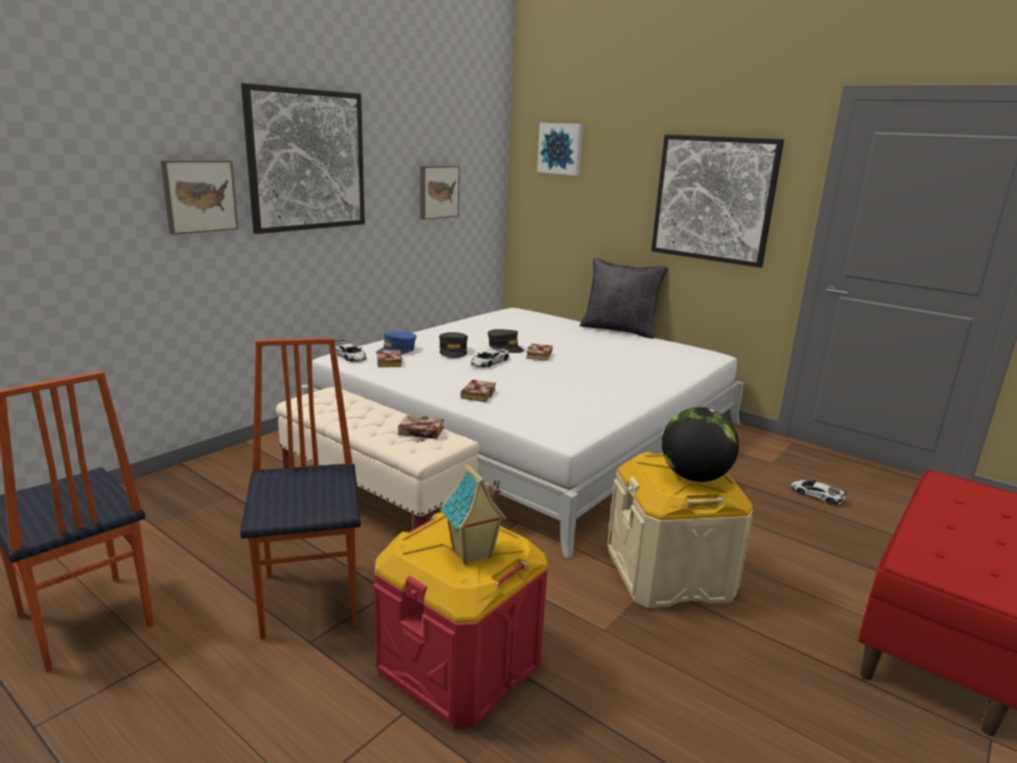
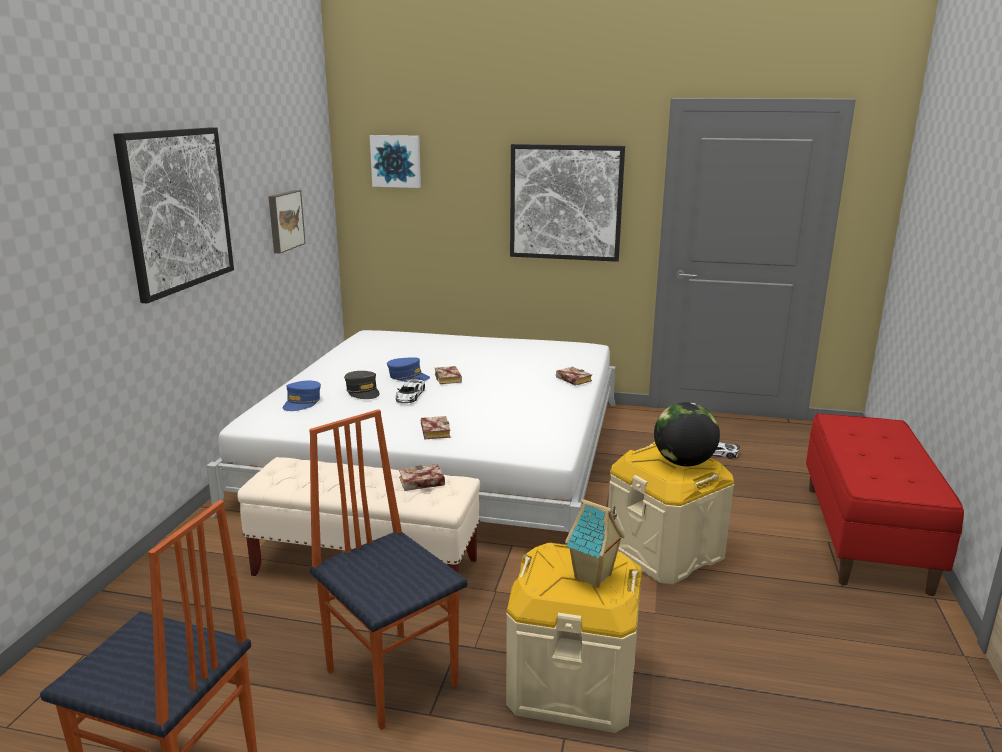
camera: 25 degrees left, 0 degrees up
picture [160,160,238,234] -> none
toy car [335,340,366,362] -> none
red storage box [374,512,548,729] -> beige storage box [506,543,642,733]
book [377,350,402,367] -> book moved to [556,367,592,386]
grey cap [488,329,524,353] -> blue cap [387,357,430,382]
black pillow [580,258,668,339] -> none

